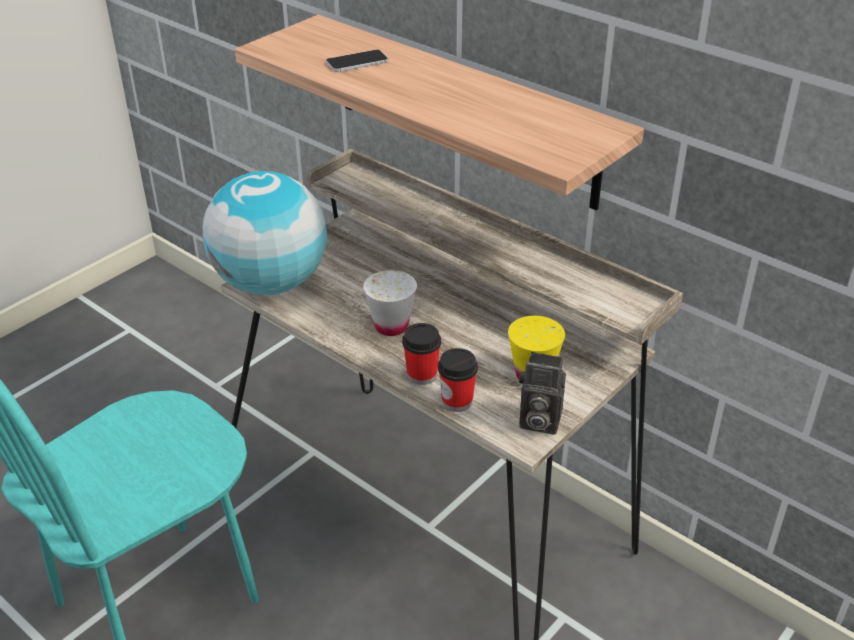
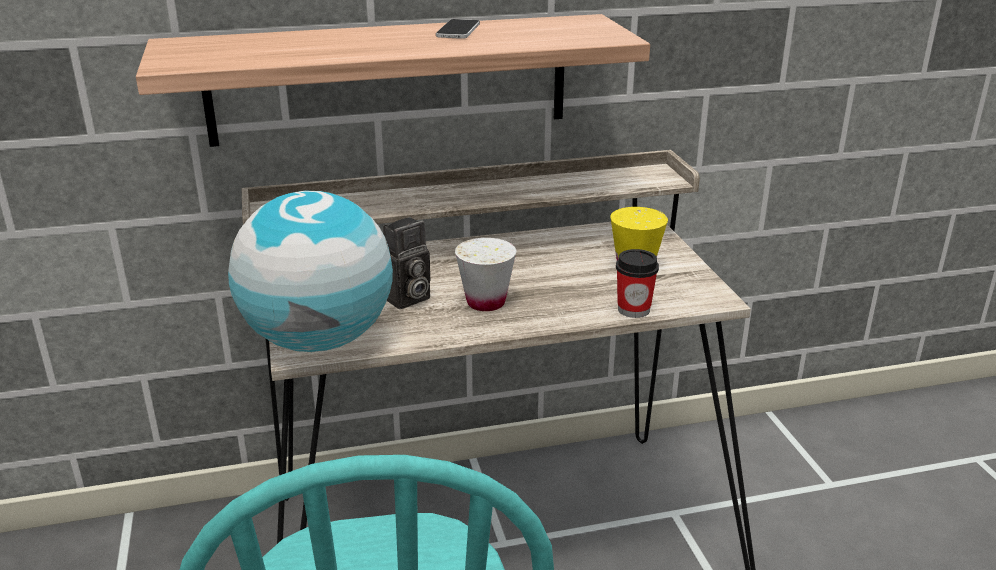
camera: 55 degrees left, 10 degrees down
phone [326,50,388,72] -> phone moved to [436,19,480,39]
cup [402,323,441,385] -> none
camera [519,352,566,435] -> camera moved to [383,217,430,309]

